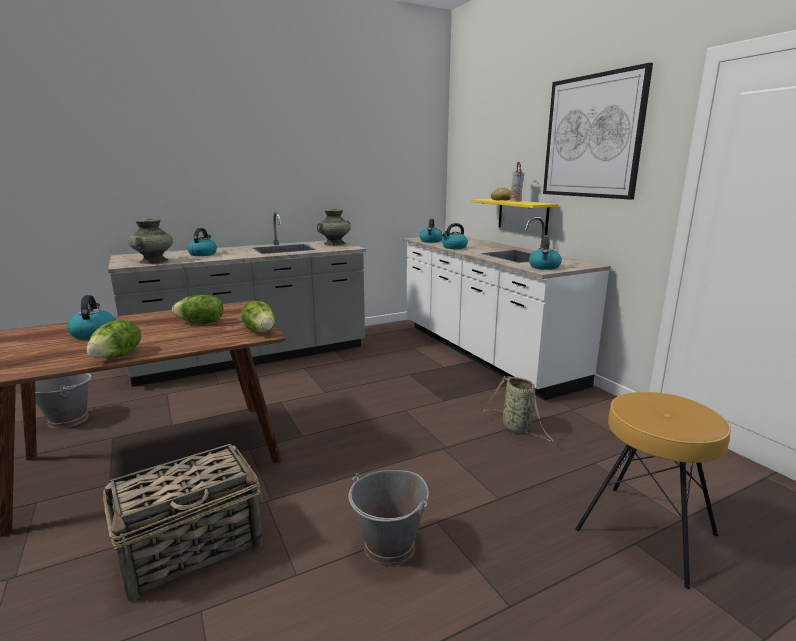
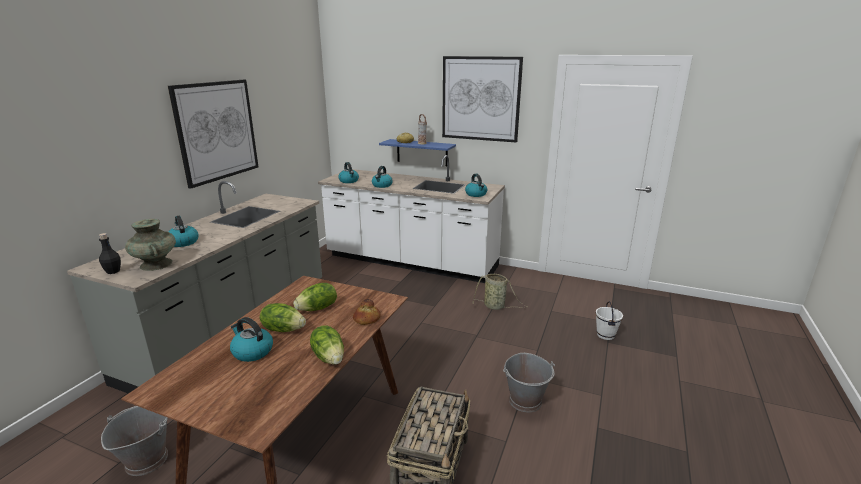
camera: 40 degrees left, 5 degrees up
lettuce [241,301,275,333] -> lettuce moved to [260,303,306,332]
turquoise vase [317,208,351,245] -> none
yellow shelf [471,199,559,235] -> blue shelf [379,139,456,166]
brown stool [575,392,731,589] -> white bucket [596,301,623,340]
none -> black bottle [99,233,121,274]
none -> picture [168,80,258,189]
none -> bread [353,299,381,325]

